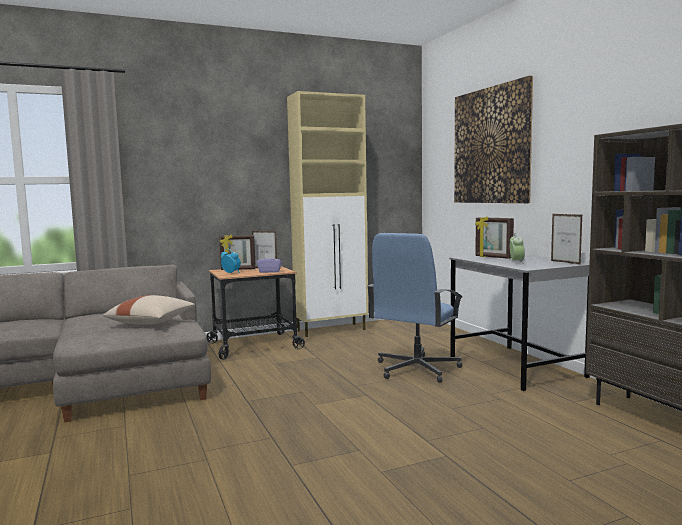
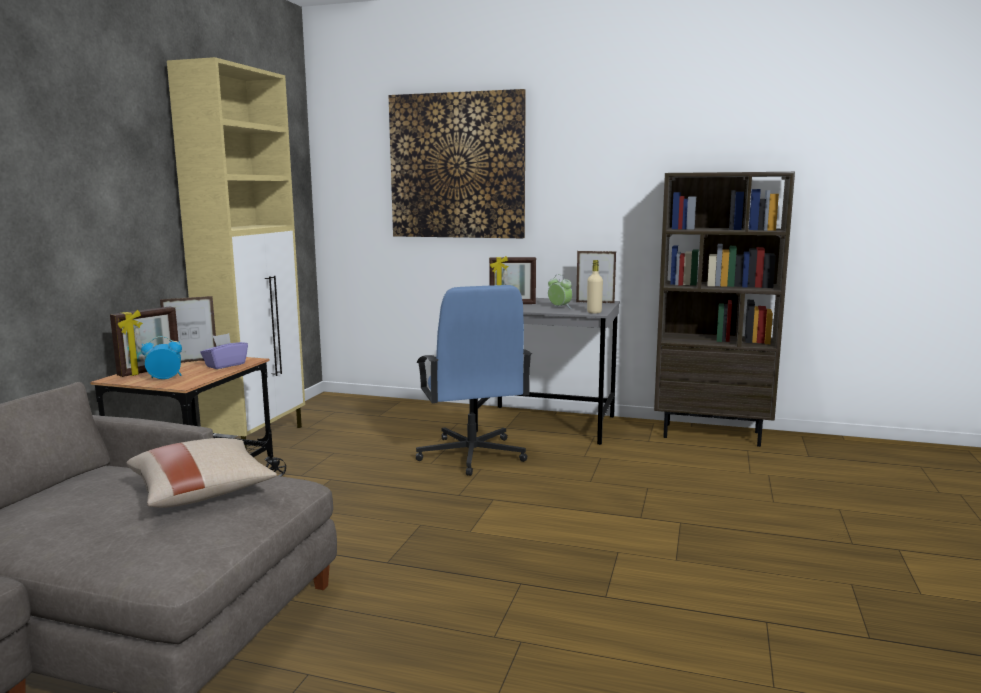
camera: 50 degrees left, 5 degrees up
none -> beige bottle [587,260,603,314]

